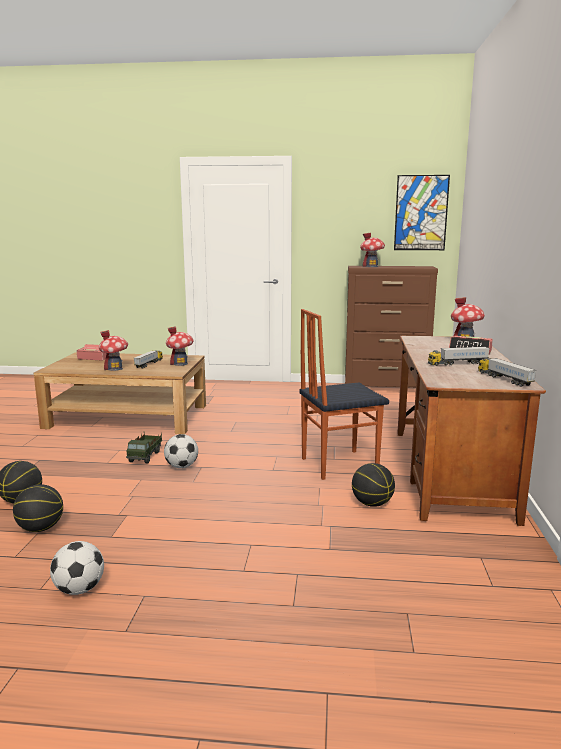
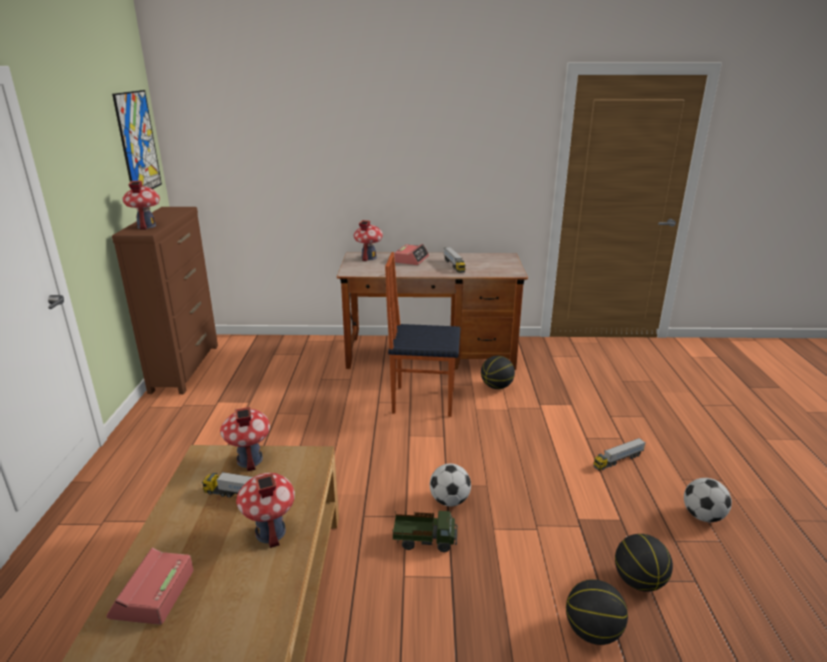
camera: 95 degrees left, 10 degrees up
chair [299,309,389,480] -> chair turned 120 degrees clockwise [385,252,461,417]
toy truck [478,358,537,387] -> toy truck moved to [593,438,646,471]

